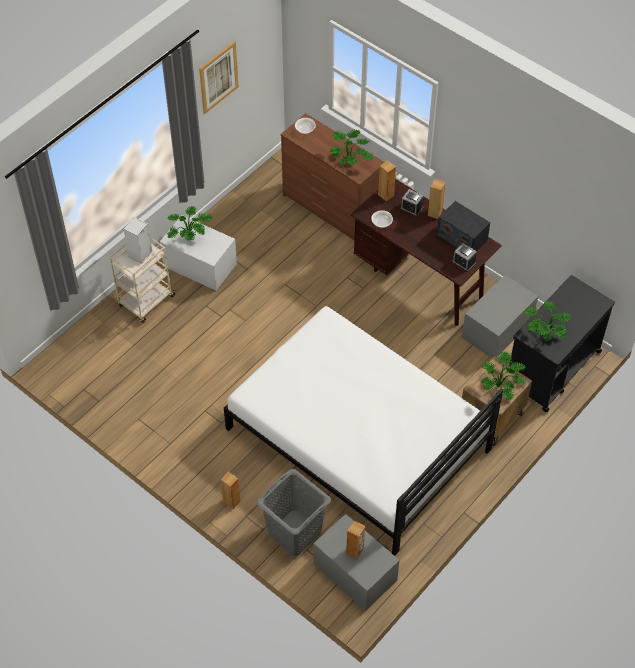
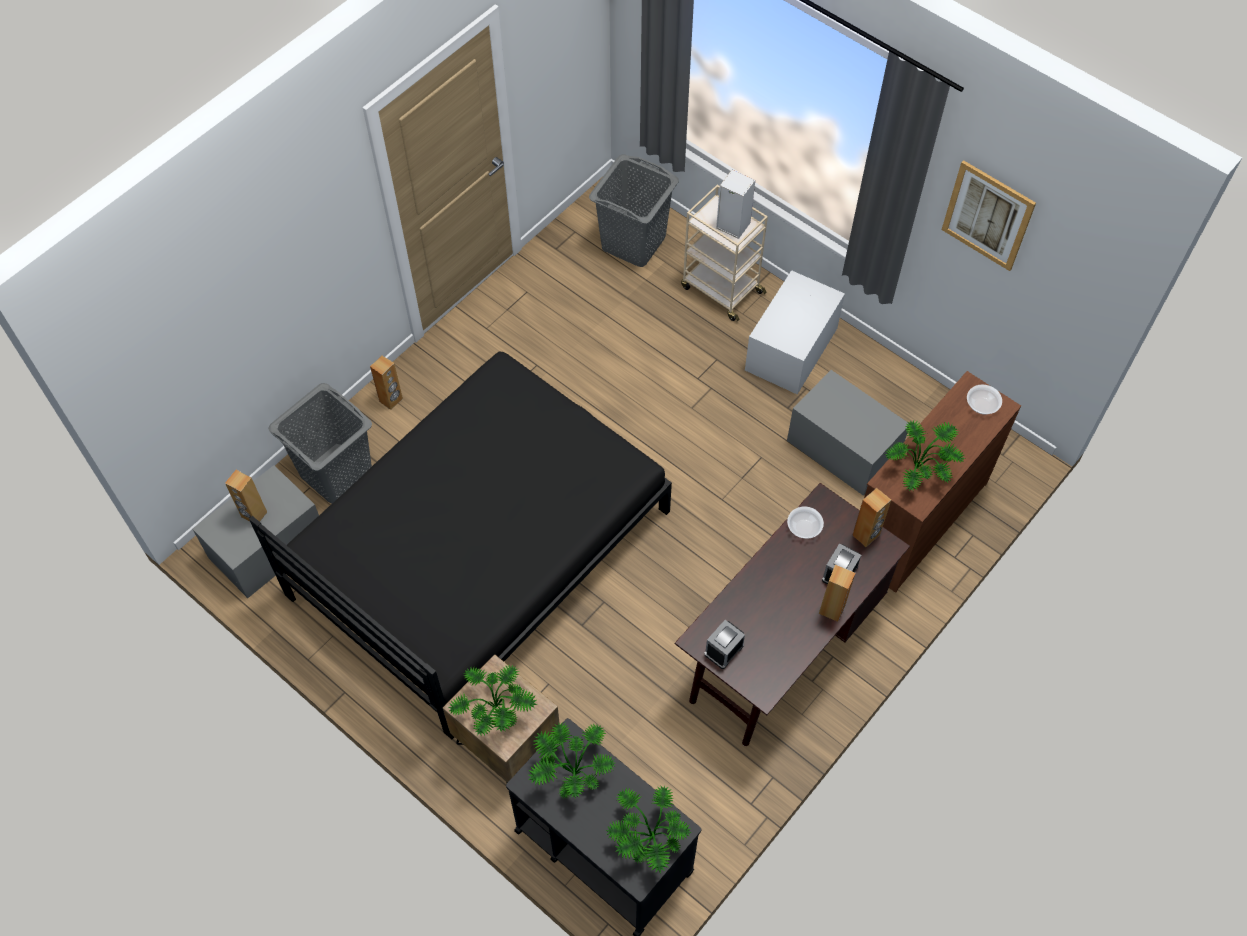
camera: 90 degrees right, 5 degrees up
potted plant [167,206,213,241] -> potted plant moved to [606,785,691,874]
white bed [224,306,503,556] -> black bed [249,352,672,739]
radio [436,201,490,251] -> none
grey storage box [462,275,538,358] -> grey storage box moved to [787,370,909,496]
none -> grey laundry basket [589,155,679,267]

